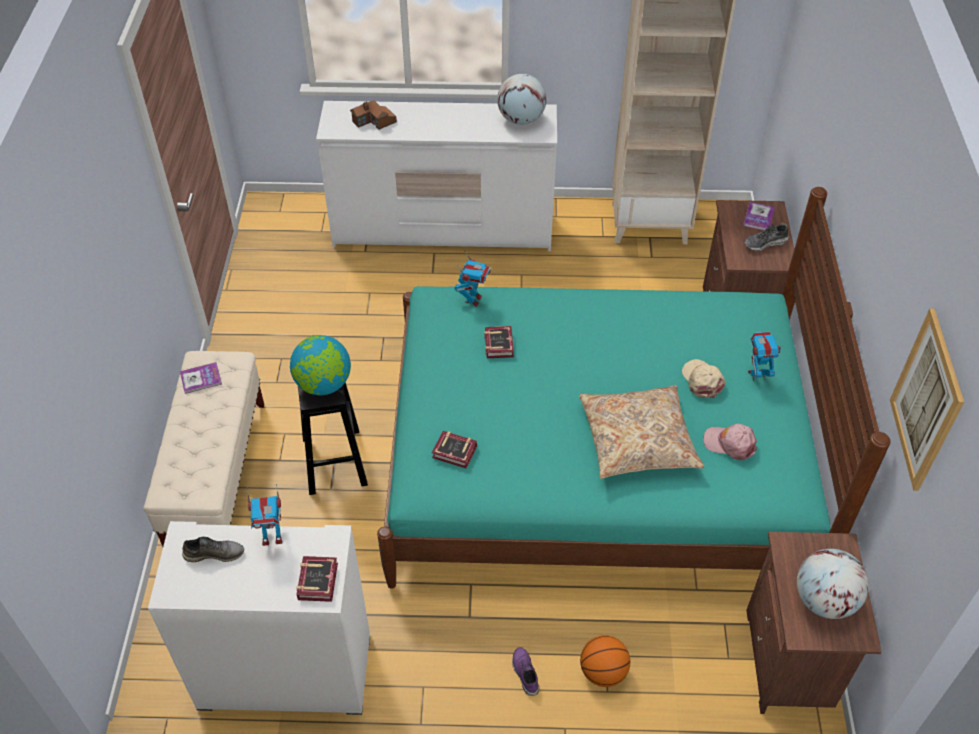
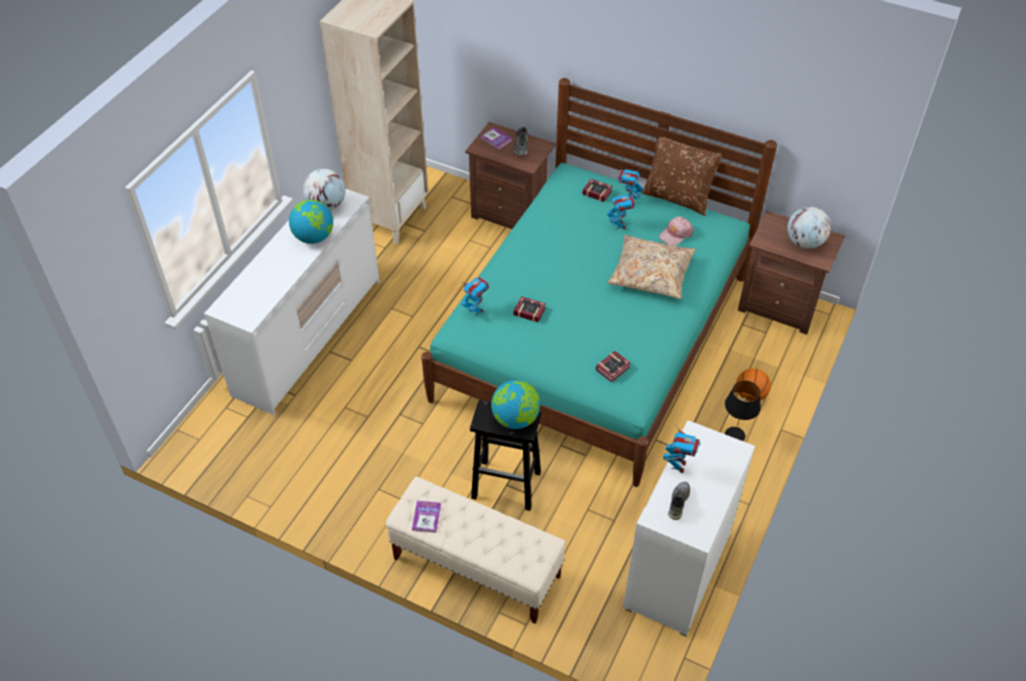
camera: 65 degrees left, 0 degrees up
book [296,556,338,602] -> book moved to [582,179,613,202]
toy house [350,100,397,130] -> none
purple shoe [512,647,540,696] -> black table lamp [725,381,761,441]
beige cap [682,359,726,398] -> toy robot [607,192,635,229]
picture [890,308,964,491] -> none
none -> globe [289,200,333,244]
none -> brown pillow [641,137,722,216]

